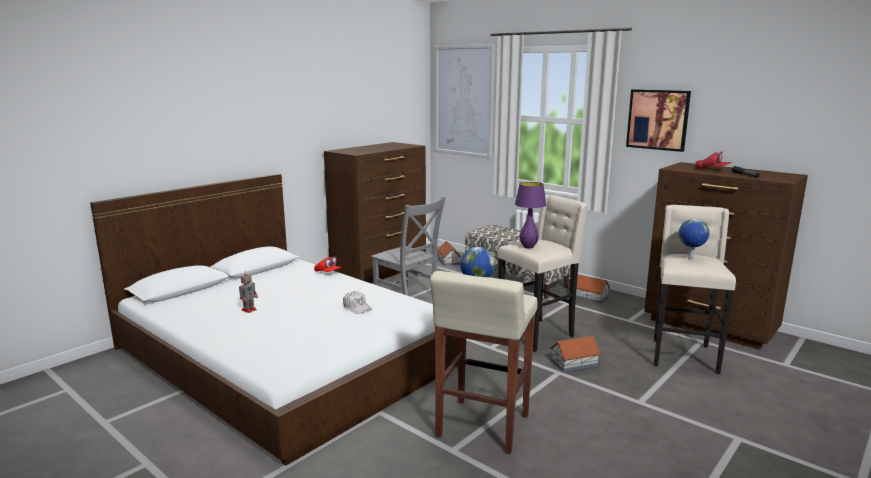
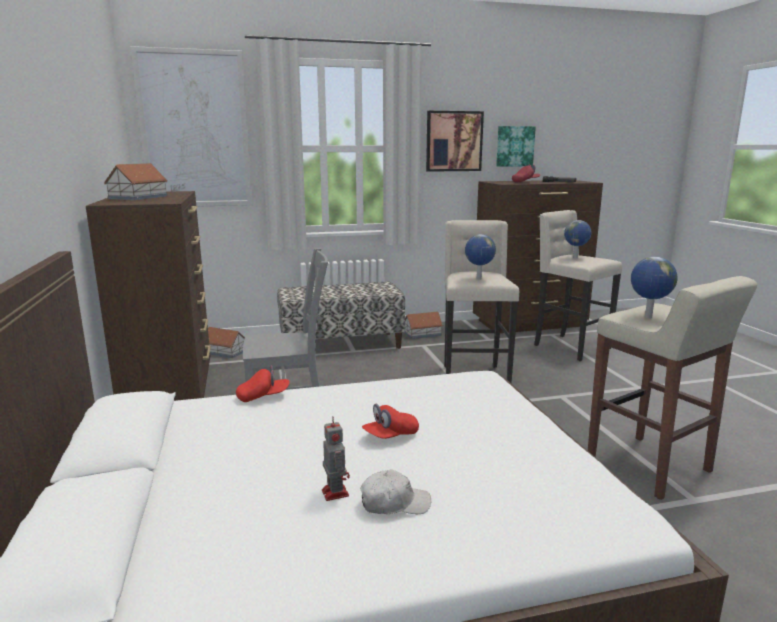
camera: 55 degrees left, 0 degrees up
white cap [343,291,372,314] -> white cap moved to [360,469,431,514]
purple table lamp [515,182,546,249] -> globe [465,234,496,280]
toy house [550,336,601,372] -> toy house moved to [104,163,168,200]
none -> red cap [362,404,419,439]
none -> picture [496,126,536,167]

